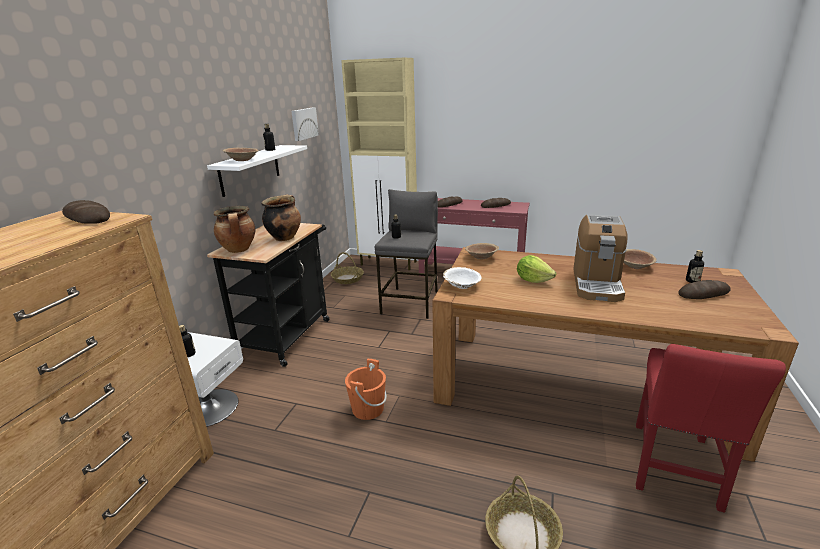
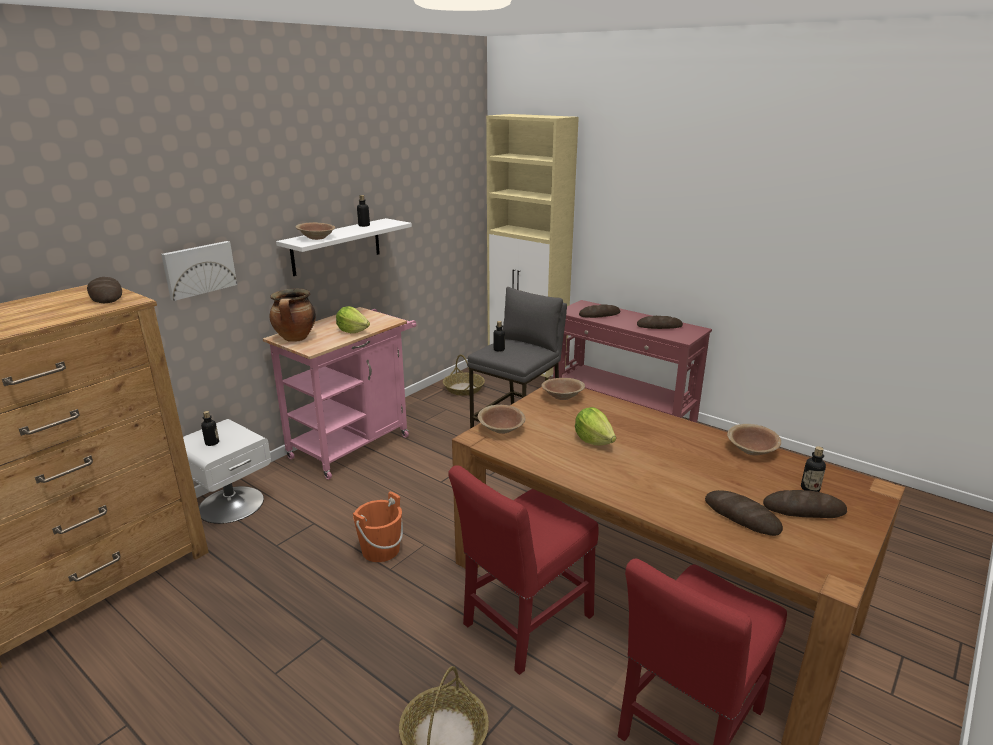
camera: 20 degrees right, 0 degrees up
black cart [207,223,329,367] -> pink cart [263,307,416,479]
cooking pot [262,194,301,241] -> lettuce [336,306,370,333]
picture [291,107,319,141] -> picture moved to [161,241,237,301]
white bowl [443,267,482,289] -> brown bowl [478,405,525,434]
coffee machine [573,215,628,302] -> none
none -> red chair [448,465,599,675]
none -> bread [705,490,783,536]

